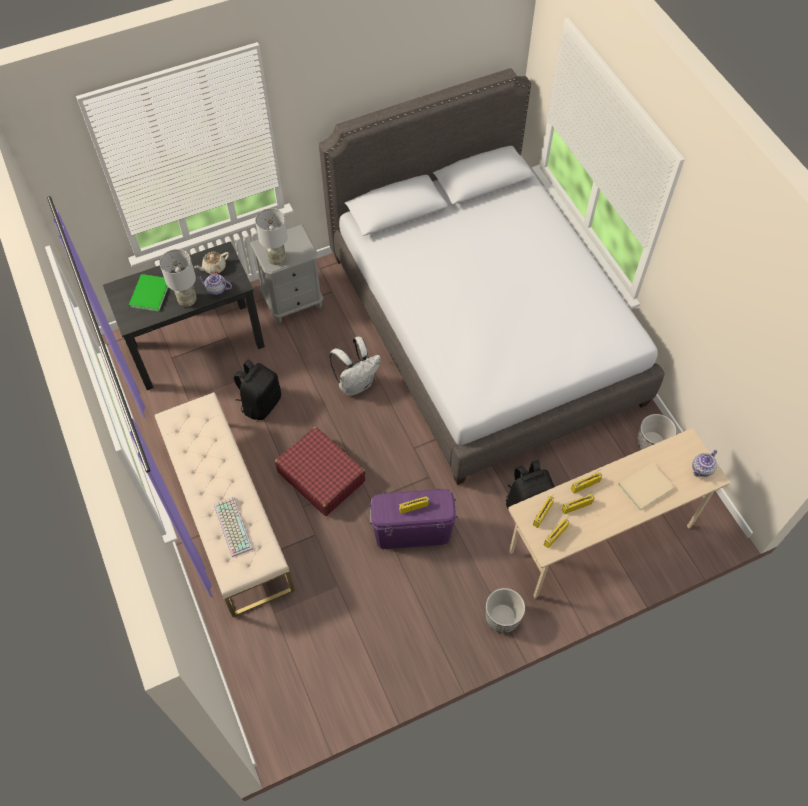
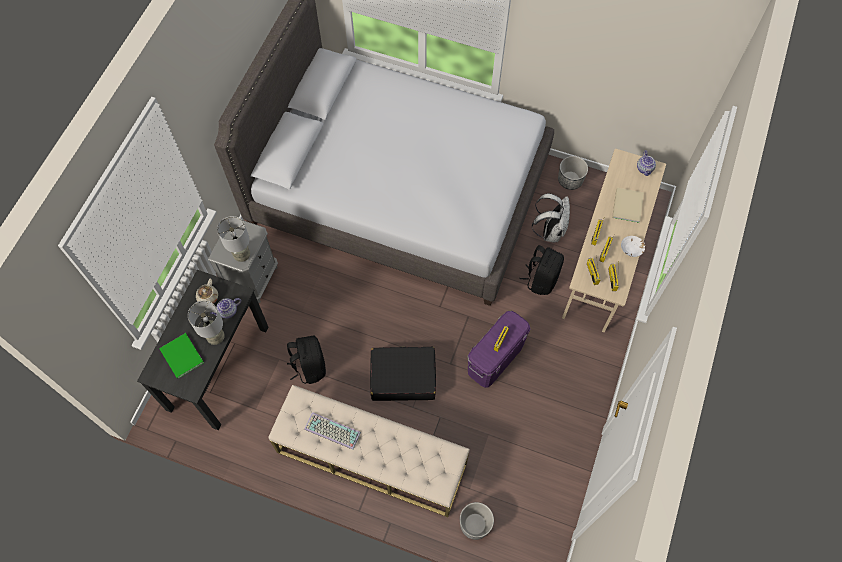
camera: 45 degrees left, 5 degrees up
keyboard [214,496,253,557] -> keyboard moved to [304,412,361,449]
red suitcase [275,427,366,516] -> black suitcase [370,346,436,401]
white backpack [329,337,381,396] -> white backpack moved to [532,193,570,242]
planter [486,588,525,633] -> planter moved to [460,502,494,540]
none -> white bowl [621,236,645,257]

